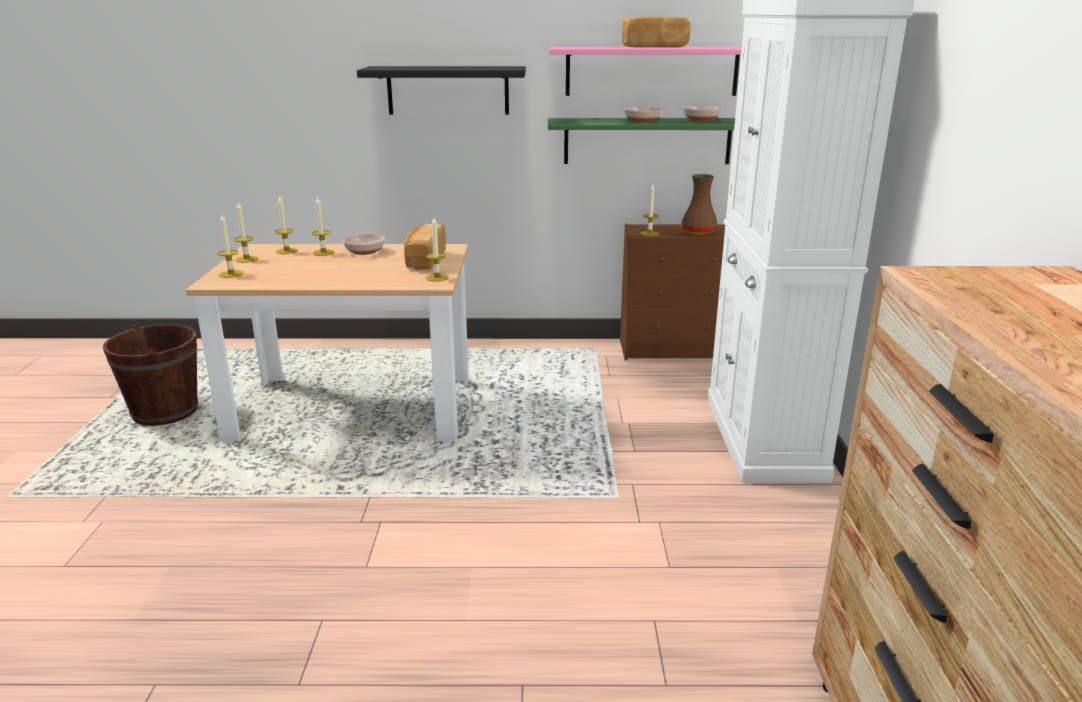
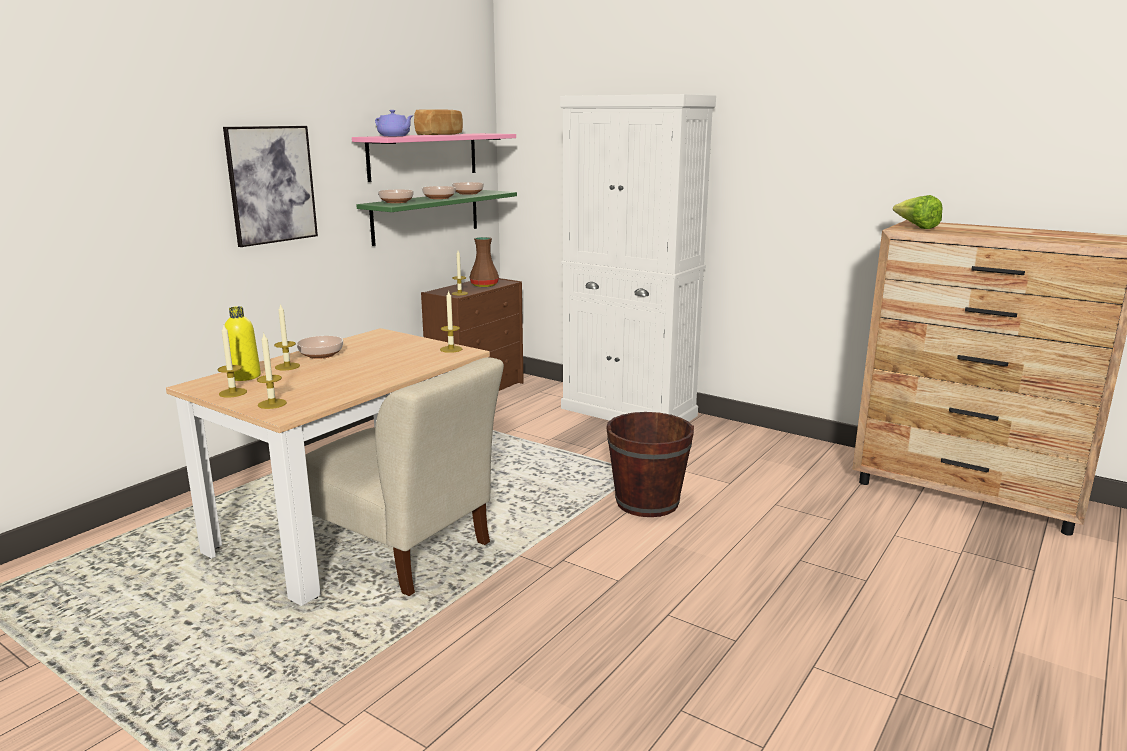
camera: 55 degrees left, 5 degrees down
brown bucket [103,324,198,426] -> brown bucket moved to [606,412,694,517]
candle [275,195,298,254] -> yellow bottle [225,306,261,381]
black shelf [357,66,526,115] -> picture [223,126,318,247]
bread [404,224,446,270] -> none
none -> beige chair [305,357,504,596]
none -> purple teapot [375,110,414,136]
none -> bowl [378,189,414,203]
none -> lettuce [893,195,943,229]

